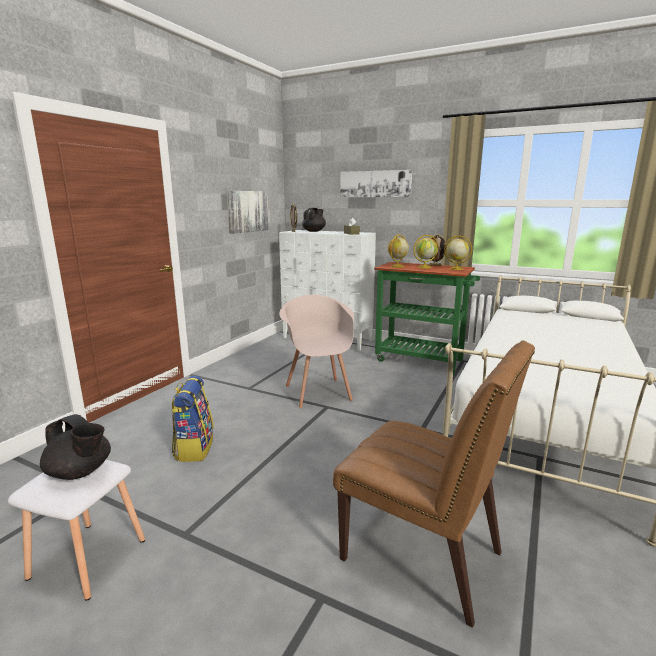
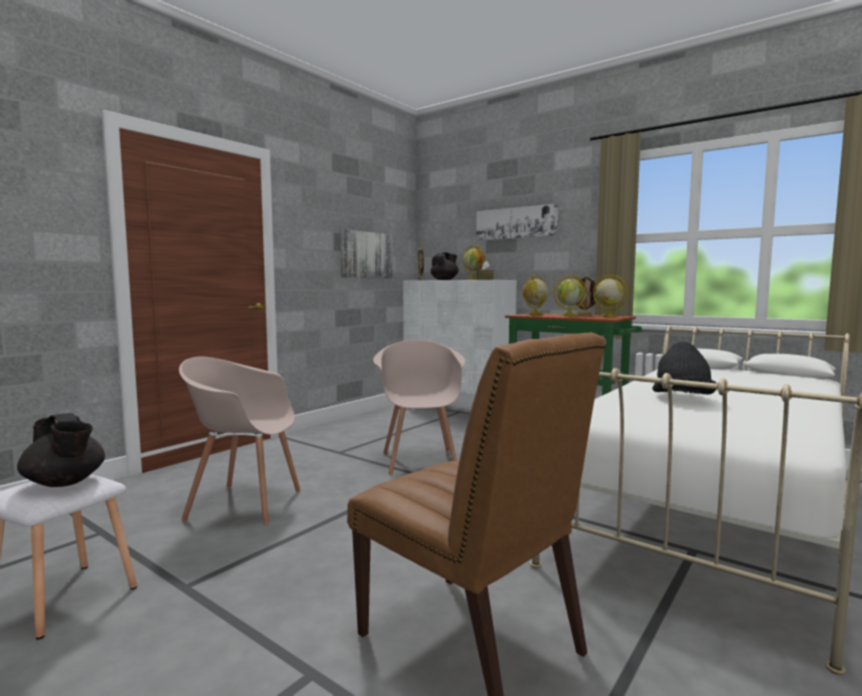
camera: 10 degrees right, 10 degrees down
backpack [171,376,214,462] -> beige chair [179,356,300,525]
none -> globe [463,245,485,280]
none -> black hat [652,342,717,395]

